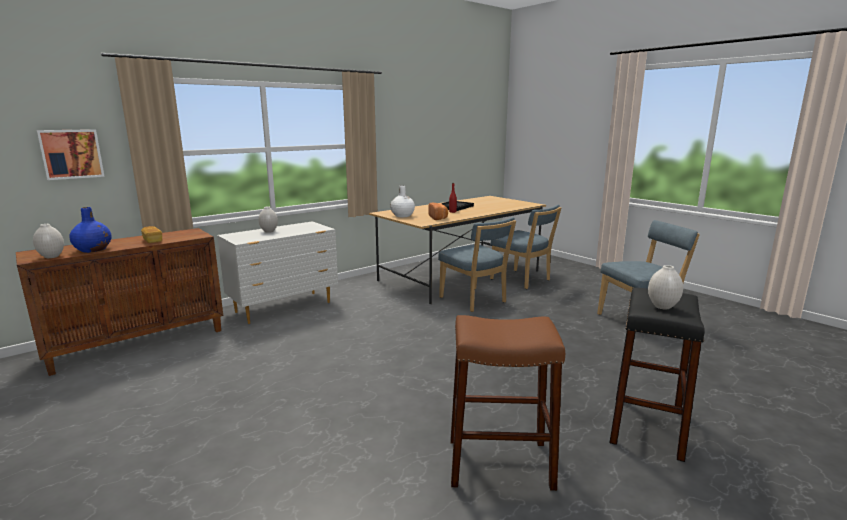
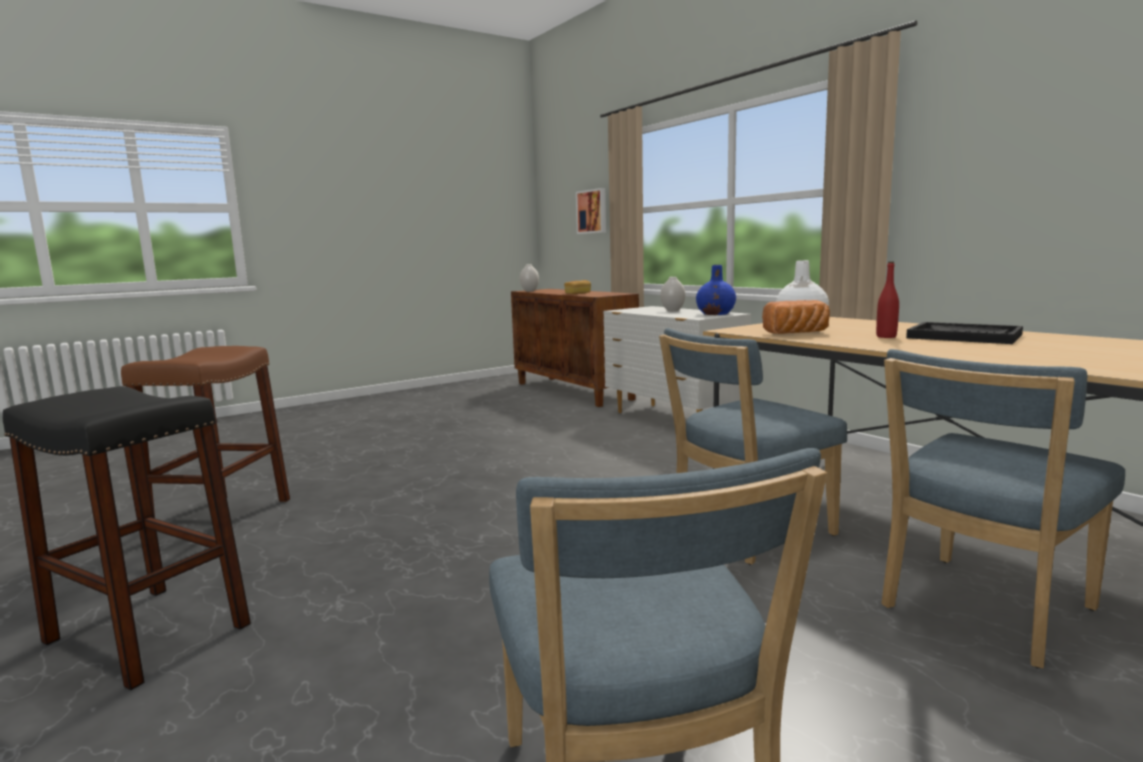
camera: 95 degrees right, 5 degrees down
blue vase [69,207,112,253] -> blue vase moved to [696,265,736,315]
white vase [648,265,683,310] -> none

